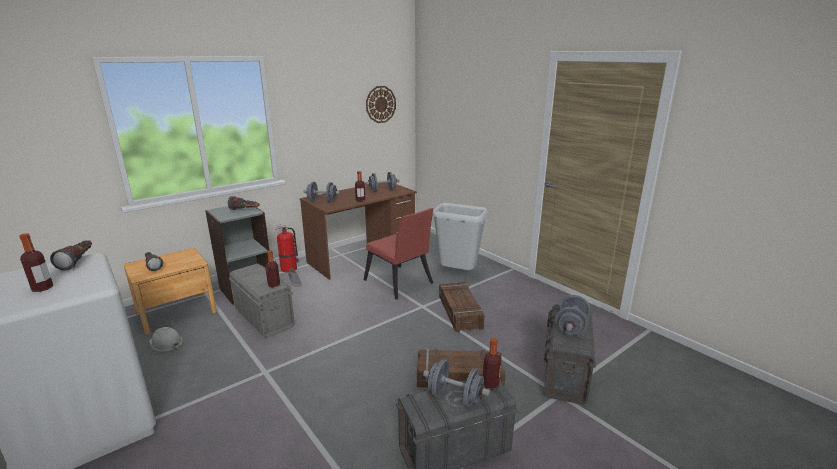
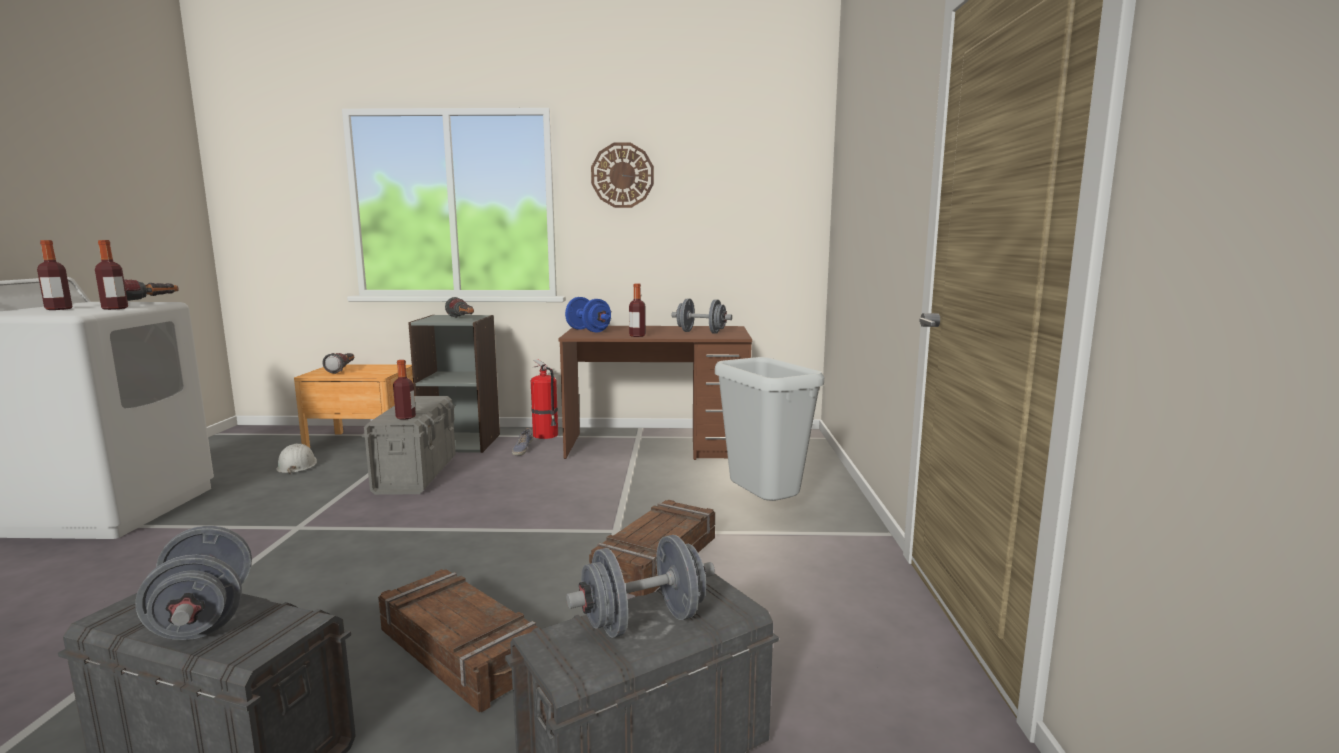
camera: 40 degrees right, 10 degrees down
grey dumbbell [303,182,340,203] -> blue dumbbell [565,297,611,333]
red chair [364,208,434,300] -> none
wall clock [366,86,396,123] -> wall clock moved to [591,143,654,208]
bottle [483,338,501,390] -> bottle moved to [95,240,128,310]

